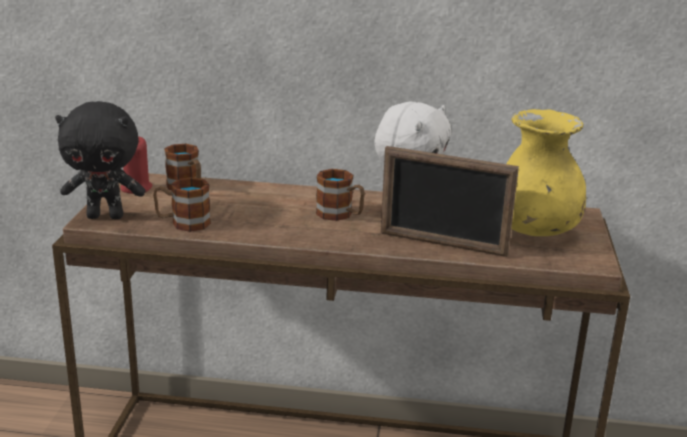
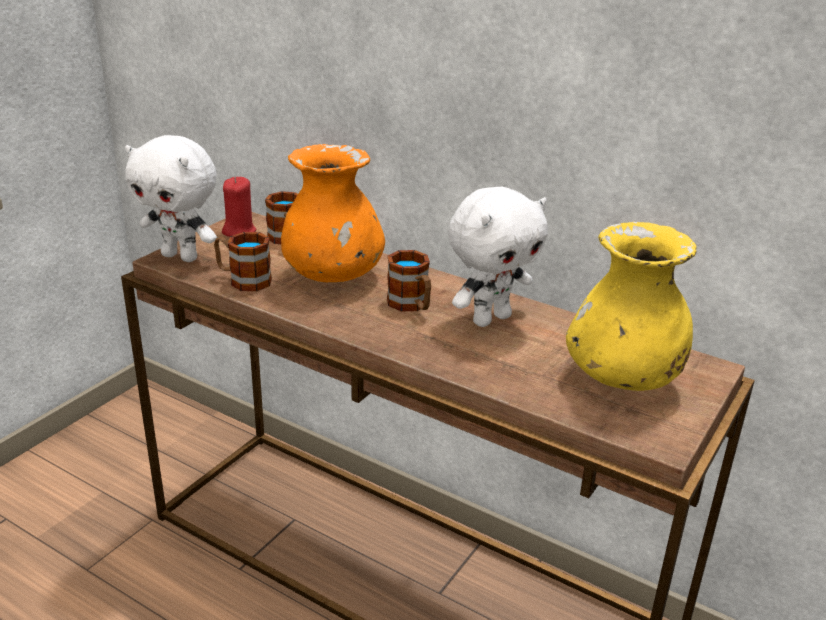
camera: 25 degrees right, 5 degrees up
black plush toy [55,101,146,219] -> white plush toy [125,135,217,262]
picture frame [381,146,519,257] -> none
none -> orange vase [281,144,385,282]

